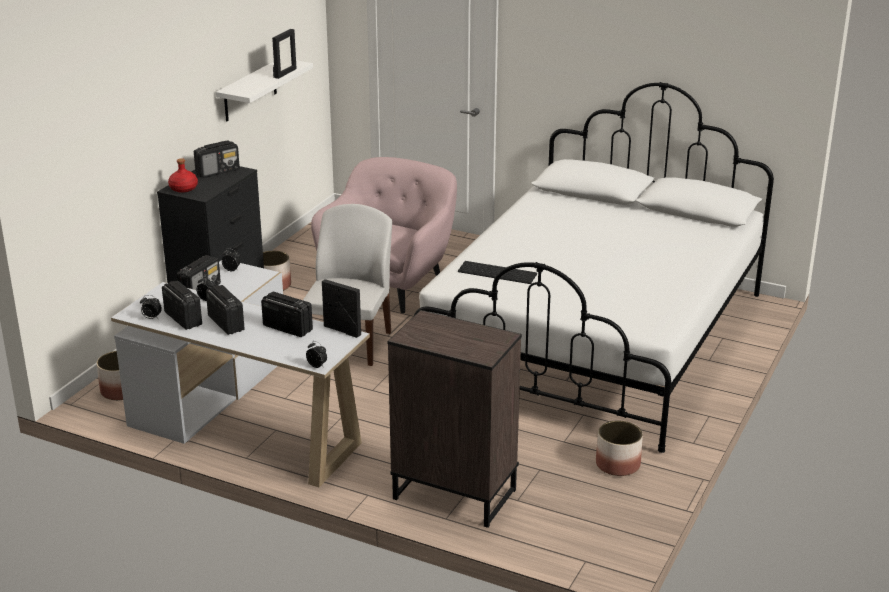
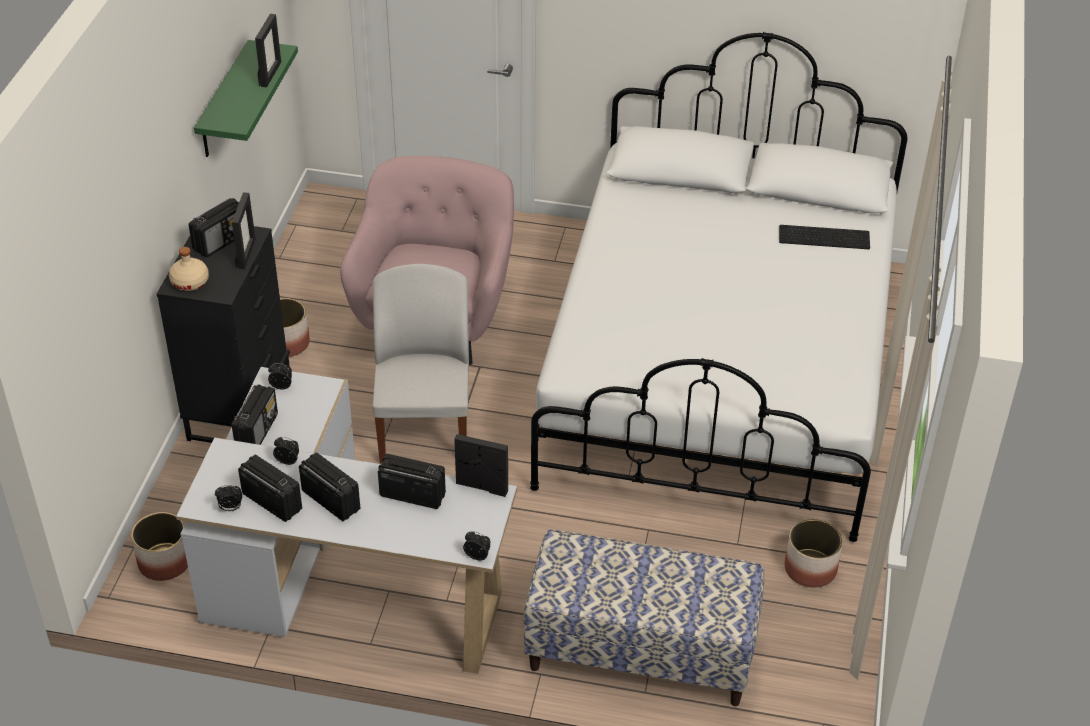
camera: 15 degrees left, 15 degrees up
red bottle [168,158,198,193] -> beige bottle [169,247,209,291]
white shelf [216,60,313,121] -> green shelf [194,40,298,157]
brown dresser [387,310,522,528] -> bench [524,530,765,706]
keyboard [458,261,537,284] -> keyboard moved to [779,225,870,249]
none -> picture frame [232,192,255,269]

